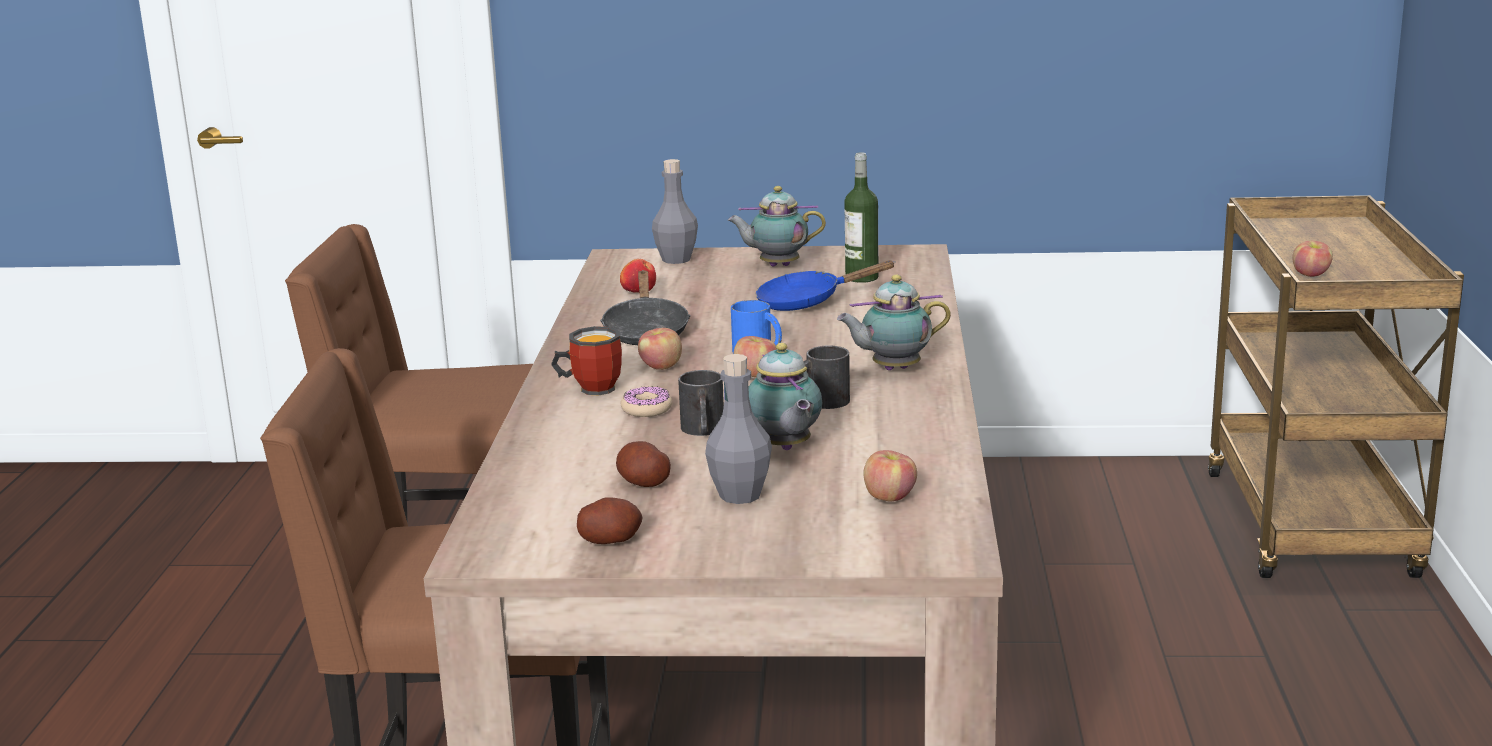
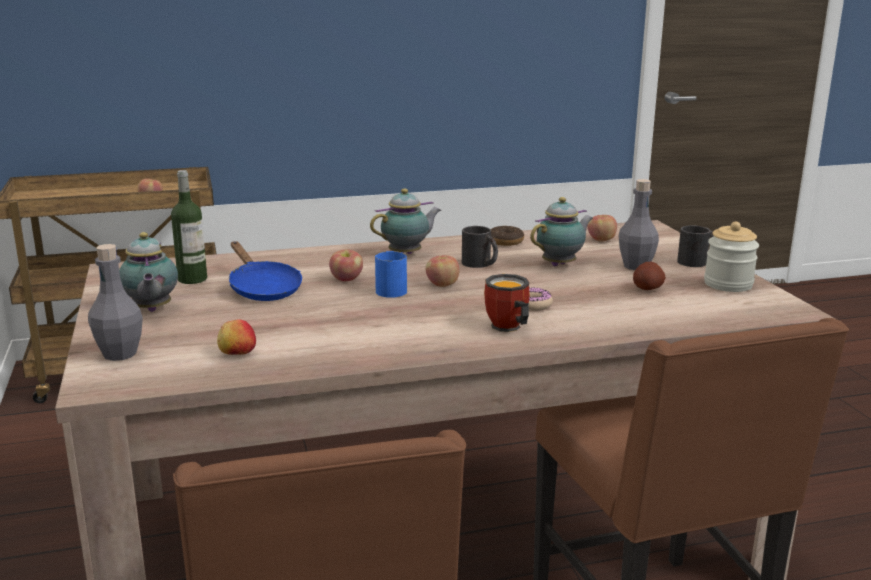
camera: 110 degrees left, 0 degrees up
potato [577,497,643,544] -> jar [704,222,759,292]
black frying pan [600,270,691,345] -> none
apple [638,328,682,370] -> apple moved to [329,249,363,281]
black mug [678,370,724,436] -> black mug moved to [677,225,714,267]
teapot [837,275,951,370] -> teapot turned 90 degrees counterclockwise [370,188,441,254]
none -> donut [491,226,524,246]

